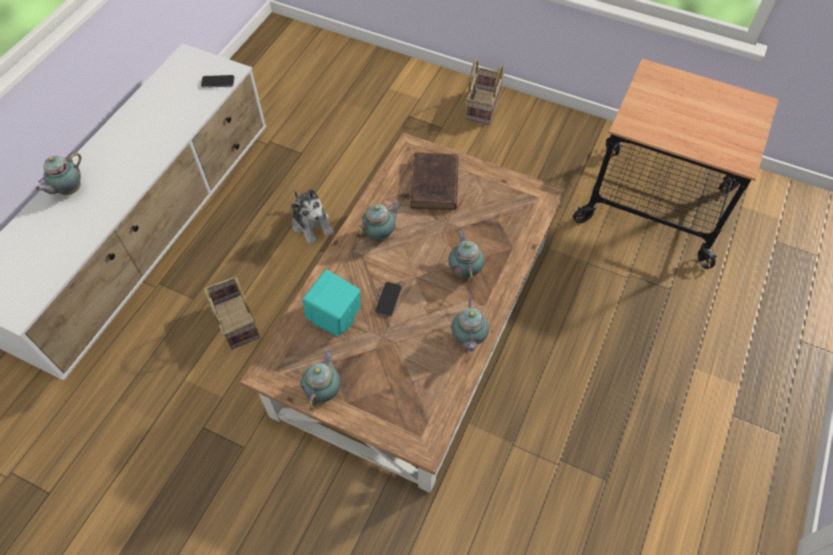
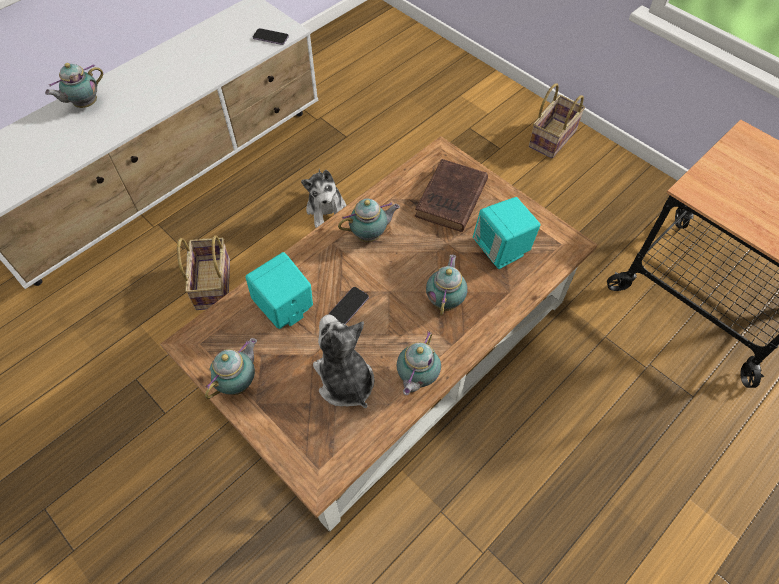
camera: 20 degrees right, 0 degrees up
none -> plush toy [313,314,375,408]
none -> turquoise speaker [473,197,541,269]

